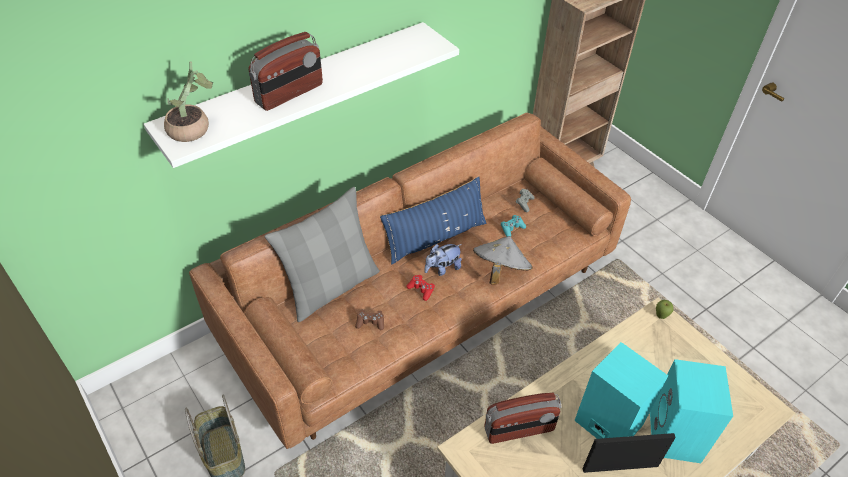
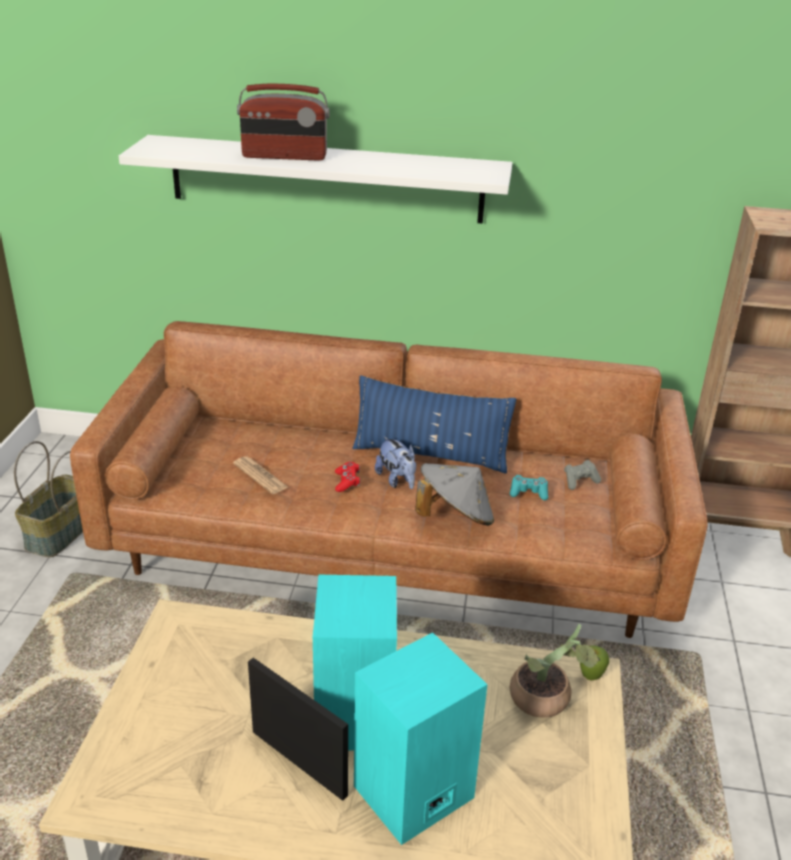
camera: 45 degrees right, 15 degrees down
potted plant [164,61,213,142] -> potted plant moved to [510,624,600,718]
grey pillow [265,187,380,322] -> none
brown game controller [355,310,384,330] -> newspaper [233,456,289,494]
plush toy [425,244,462,276] -> plush toy turned 135 degrees counterclockwise [375,436,416,489]
radio [485,393,561,444] -> none

